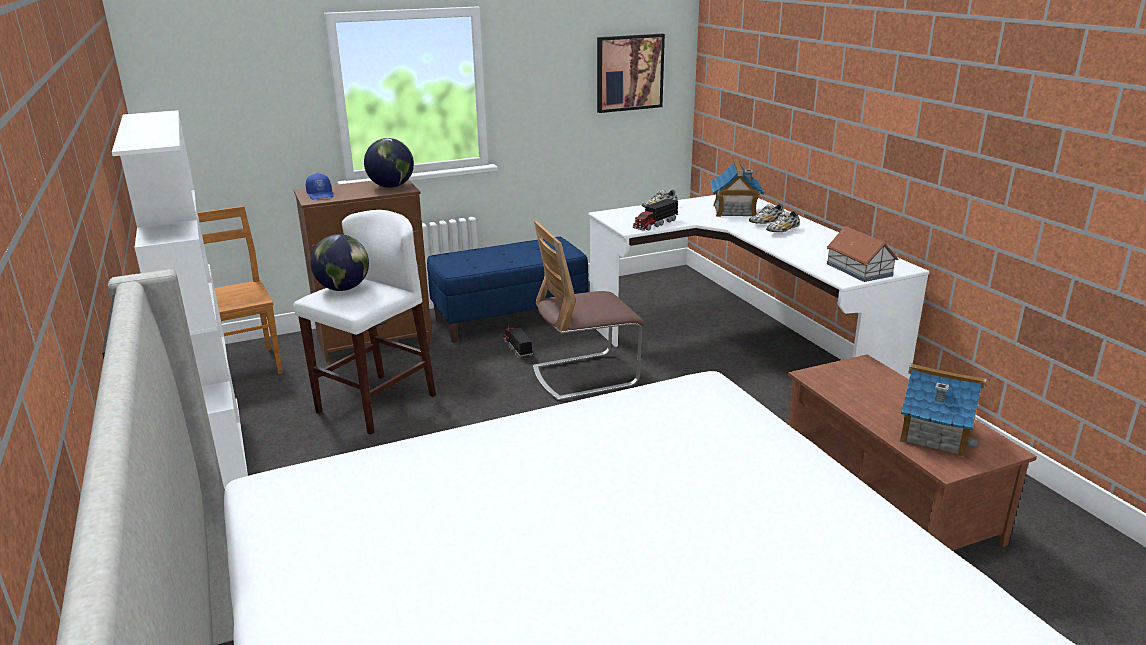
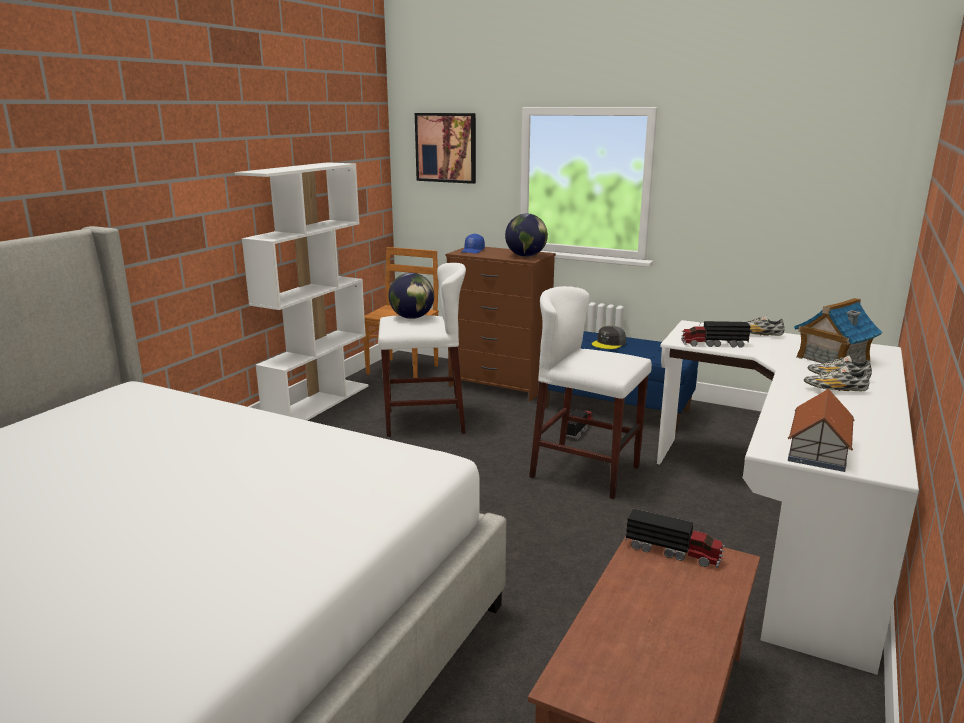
camera: 50 degrees right, 5 degrees down
chair [533,220,644,401] -> white stool [529,286,652,499]
picture [597,34,665,113] -> picture moved to [415,113,476,184]
toy house [900,364,987,458] -> none
none -> grey cap [592,326,626,349]
none -> toy truck [625,509,725,568]

